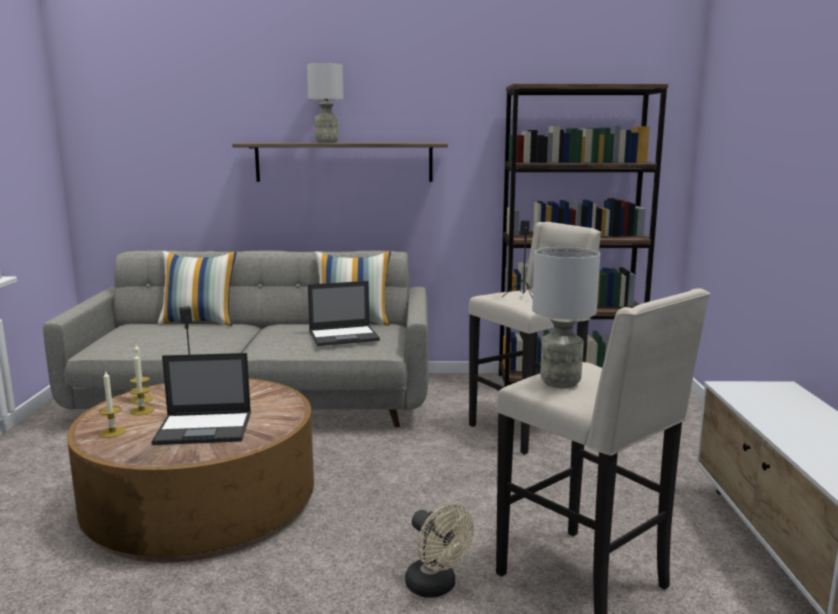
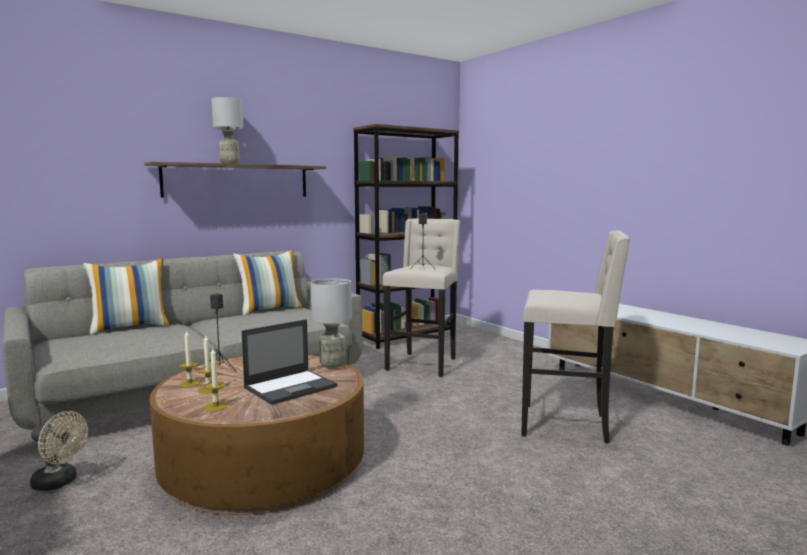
camera: 35 degrees left, 5 degrees down
laptop [308,281,380,346] -> none
beige fan [405,504,474,598] -> beige fan moved to [30,411,88,491]
grey table lamp [532,247,600,388] -> grey table lamp moved to [311,279,352,368]

